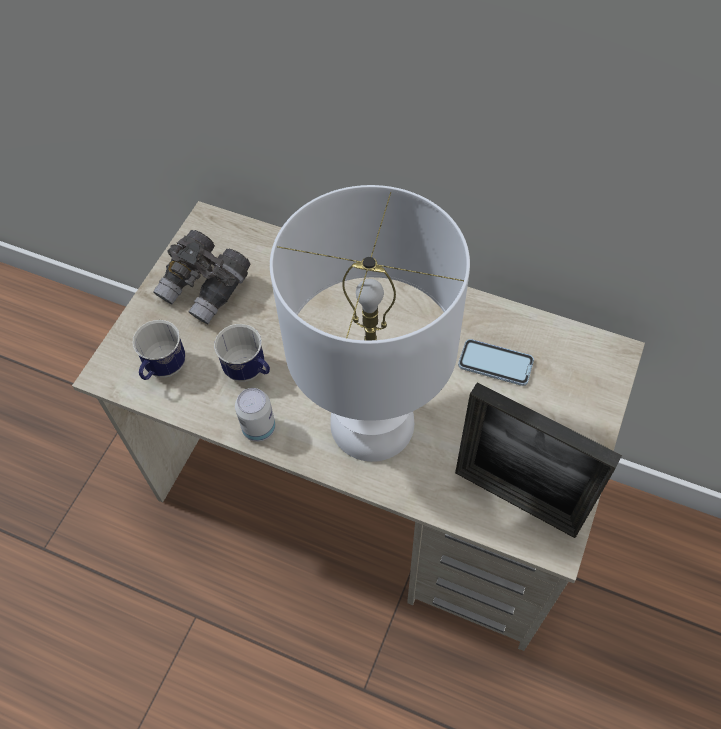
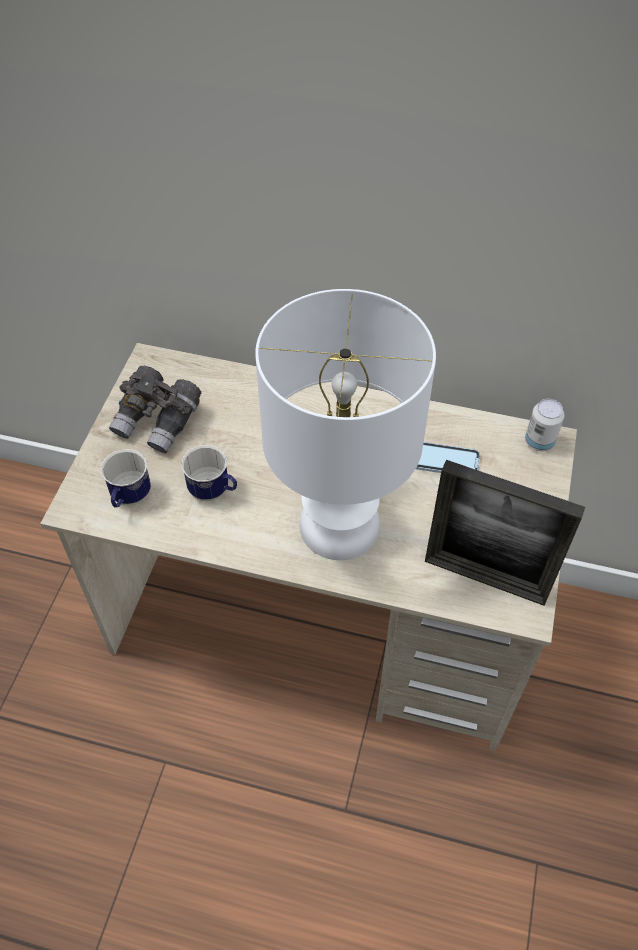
camera: 10 degrees left, 5 degrees down
can [235,388,276,442] -> can moved to [525,399,564,451]

